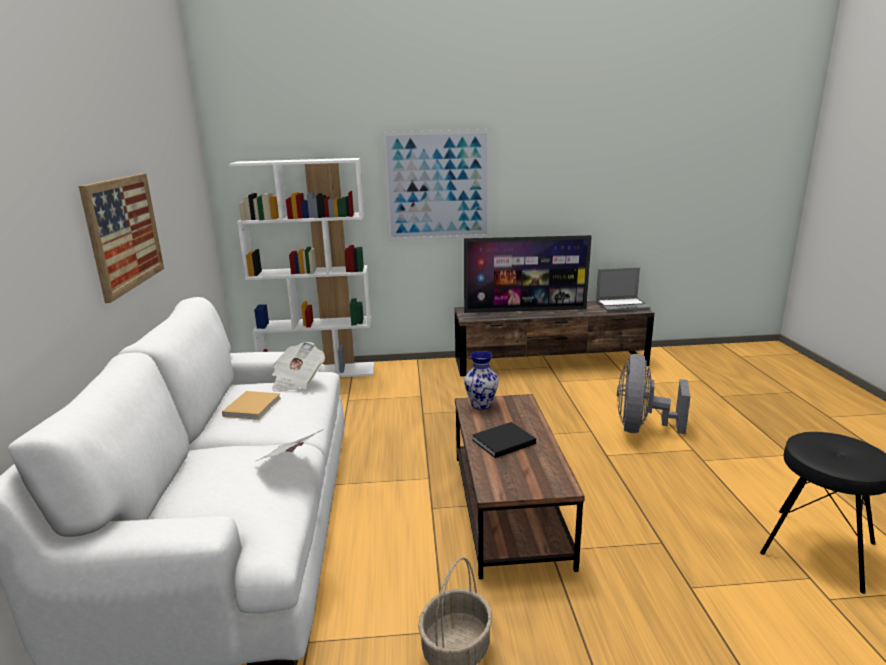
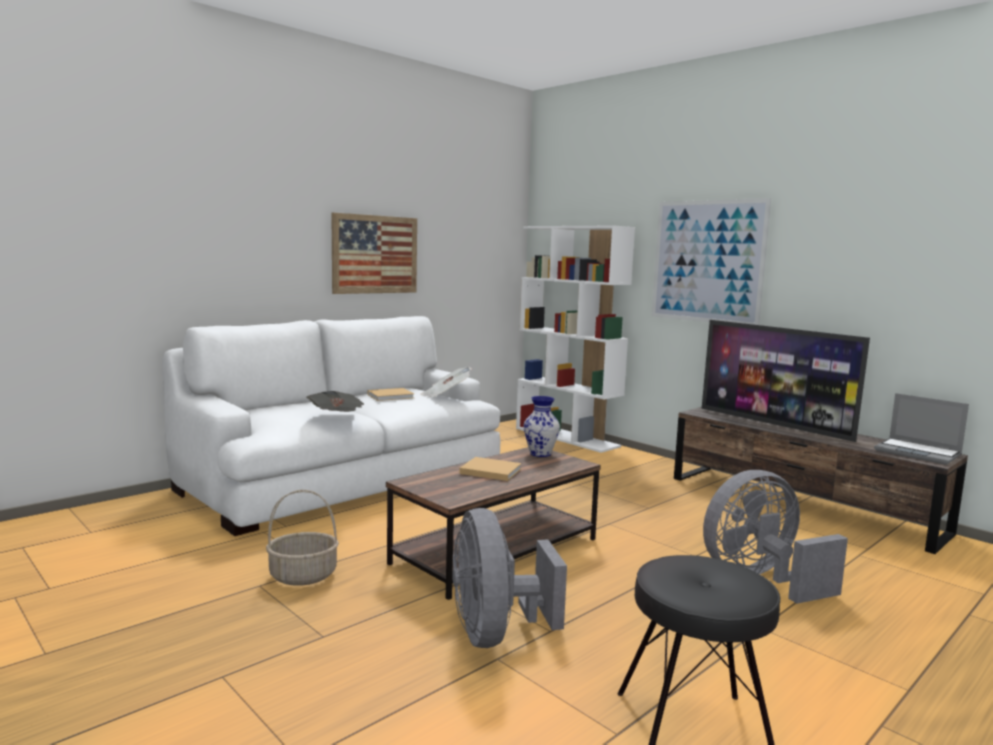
camera: 50 degrees right, 10 degrees down
black book [472,422,536,458] -> beige book [459,457,522,481]
none -> grey fan [452,508,567,648]

